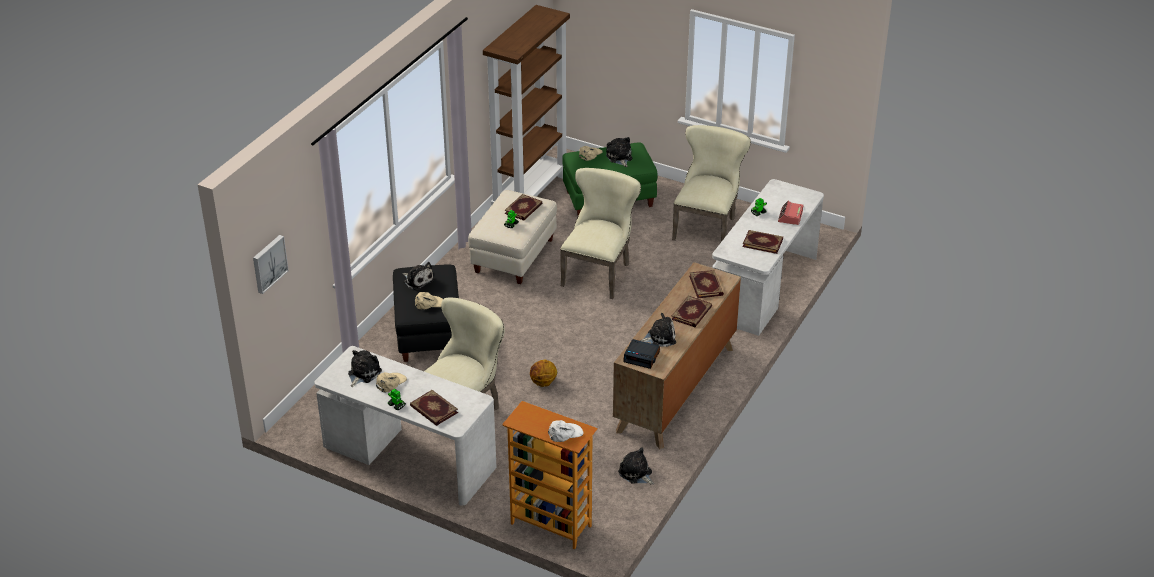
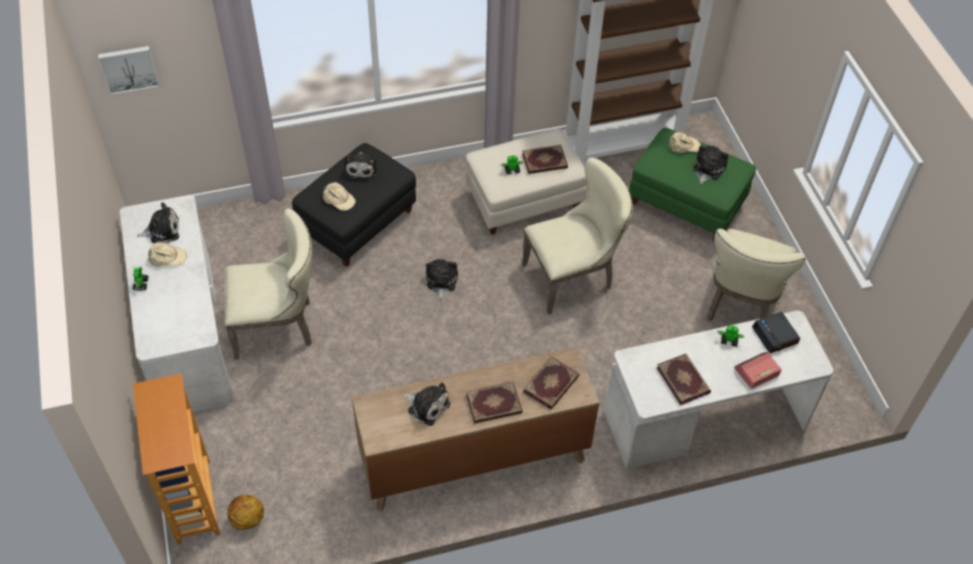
camera: 45 degrees right, 15 degrees up
book [410,390,458,426] -> none
basketball [530,359,557,387] -> basketball moved to [227,495,264,530]
white cap [548,420,583,442] -> none
plush toy [618,447,654,485] -> plush toy moved to [426,259,458,301]
alarm clock [623,339,660,369] -> alarm clock moved to [752,312,800,353]
beige chair [672,125,751,242] -> beige chair turned 135 degrees clockwise [707,229,806,321]

